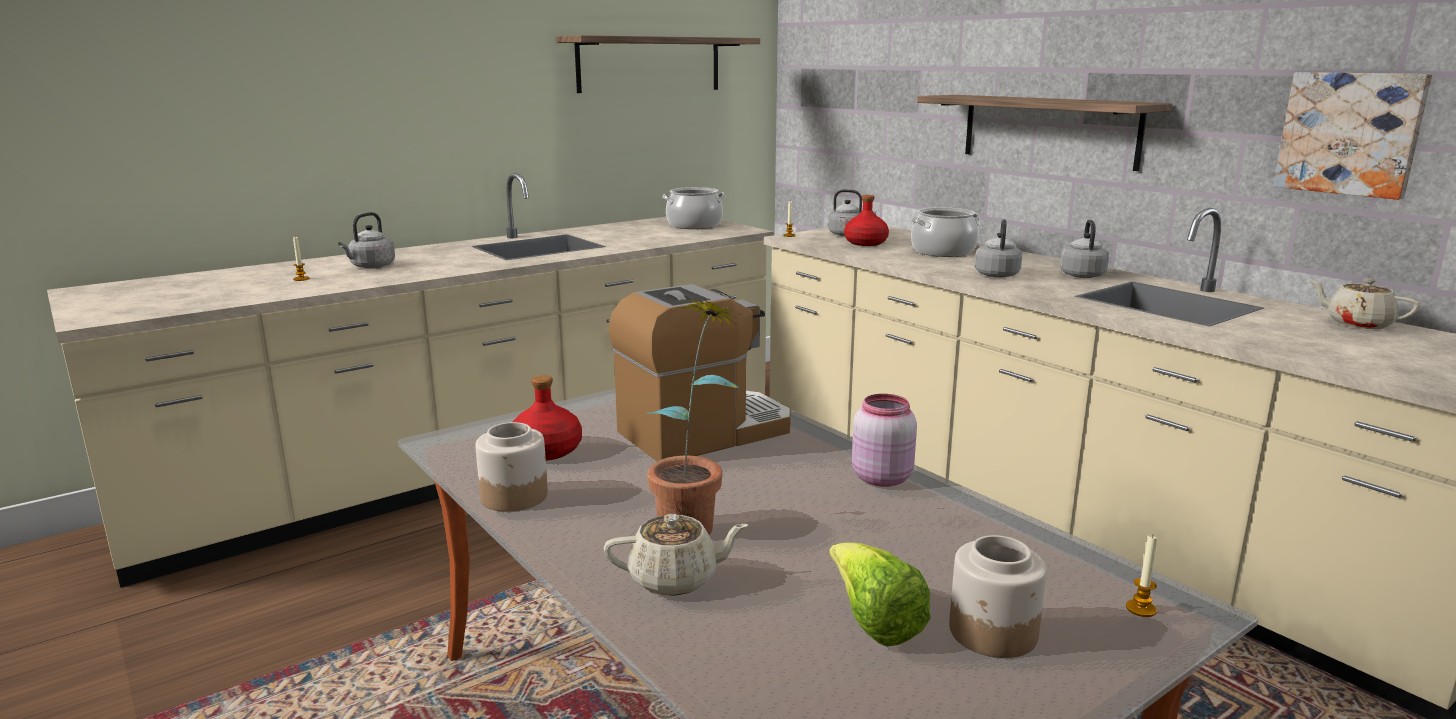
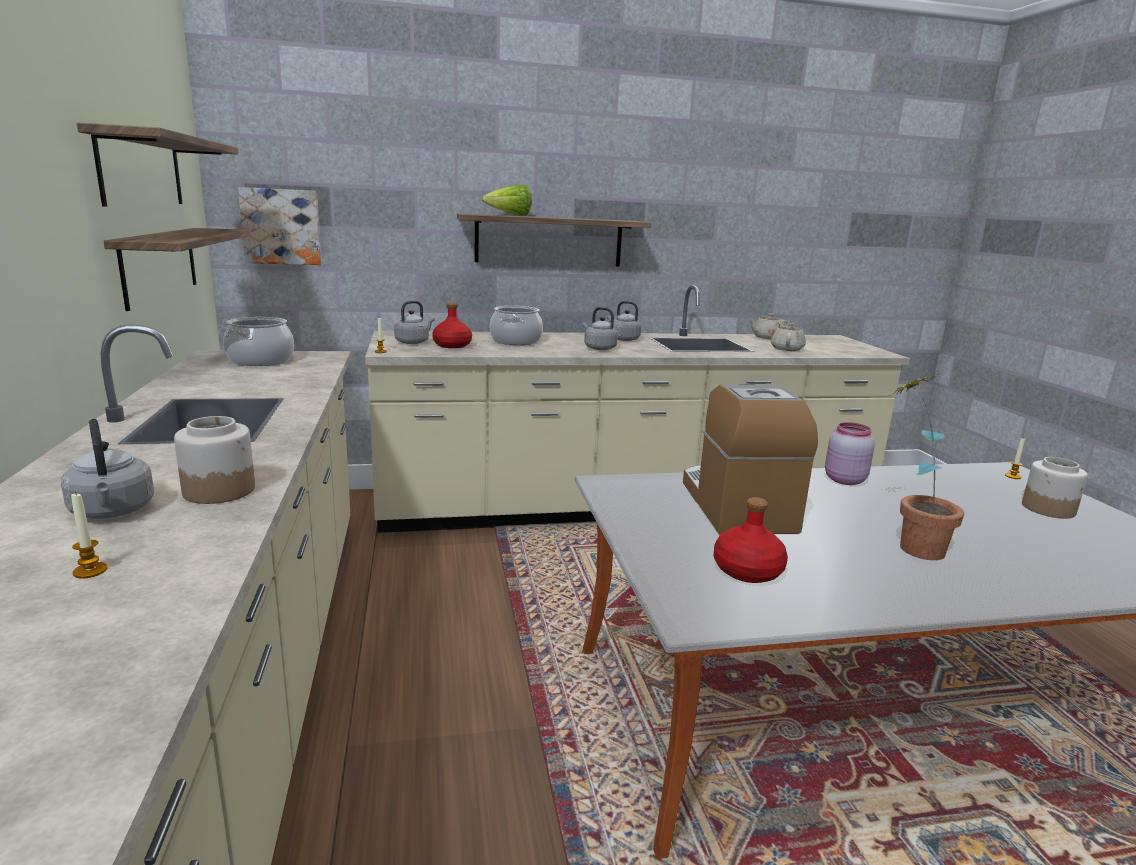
camera: 65 degrees left, 0 degrees up
jar [476,422,548,512] -> jar moved to [174,416,255,504]
beige teapot [604,514,748,596] -> beige teapot moved to [771,323,806,351]
lettuce [829,542,931,647] -> lettuce moved to [482,184,531,216]
picture [1273,72,1432,200] -> picture moved to [238,187,321,265]
none -> shelf [104,228,249,311]

